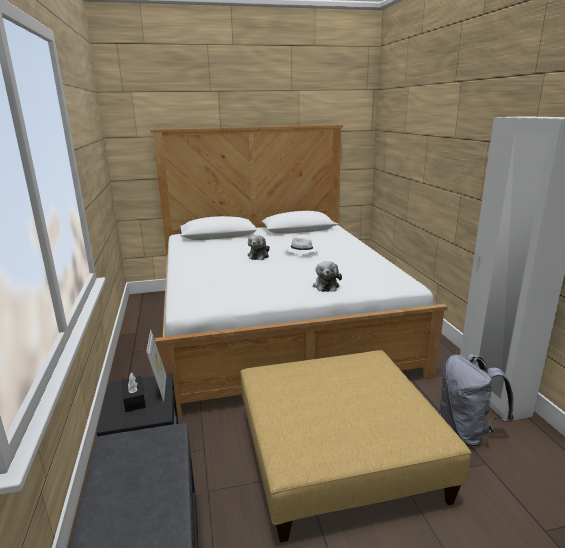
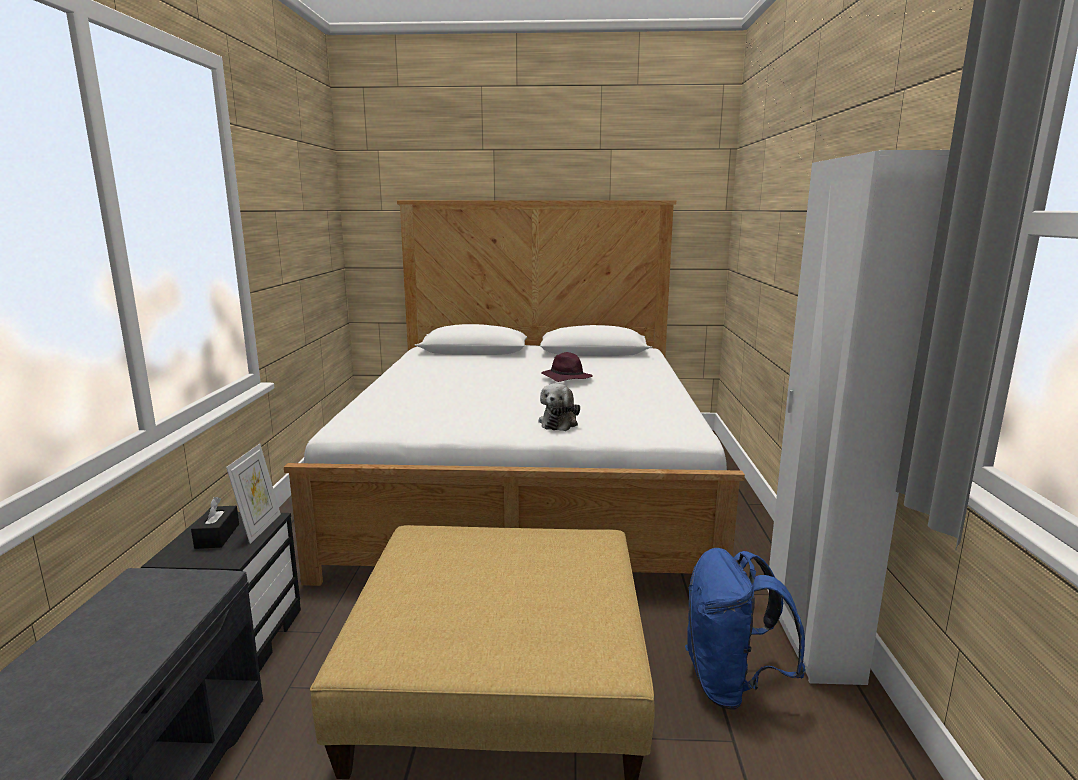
camera: 15 degrees right, 5 degrees down
plush toy [248,235,270,260] -> none
white hat [284,234,319,255] -> purple hat [541,352,593,382]
grey backpack [439,354,514,446] -> blue backpack [685,548,806,710]

